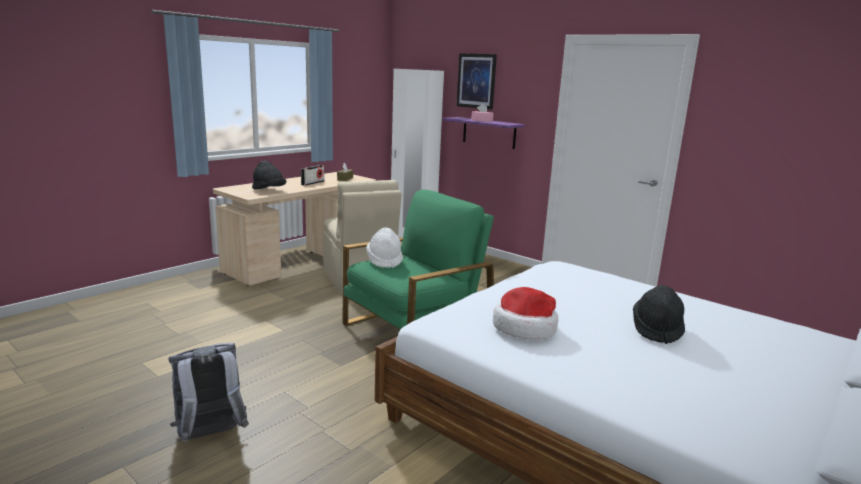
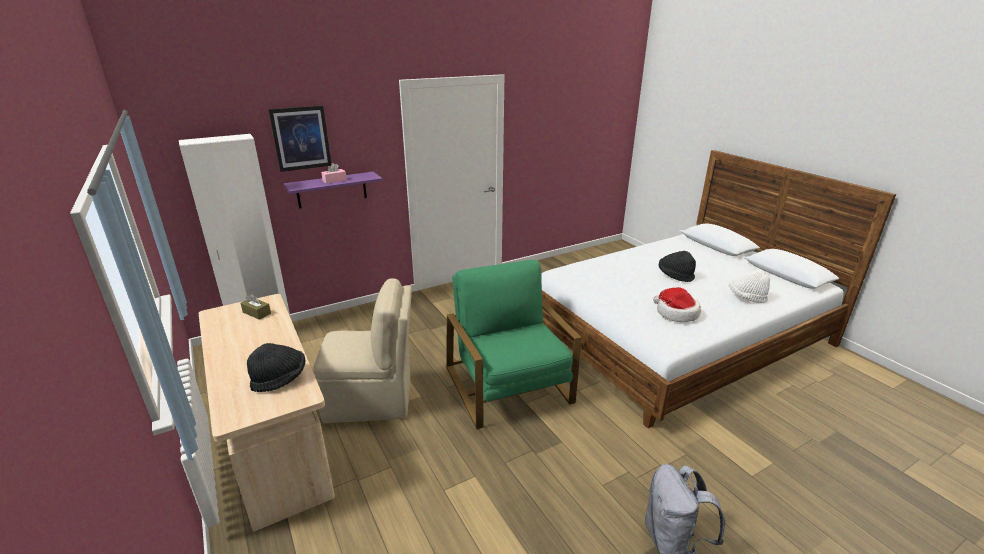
camera: 70 degrees left, 10 degrees up
radio [301,165,324,186] -> none
white hat [366,227,403,268] -> white hat moved to [729,270,770,303]

